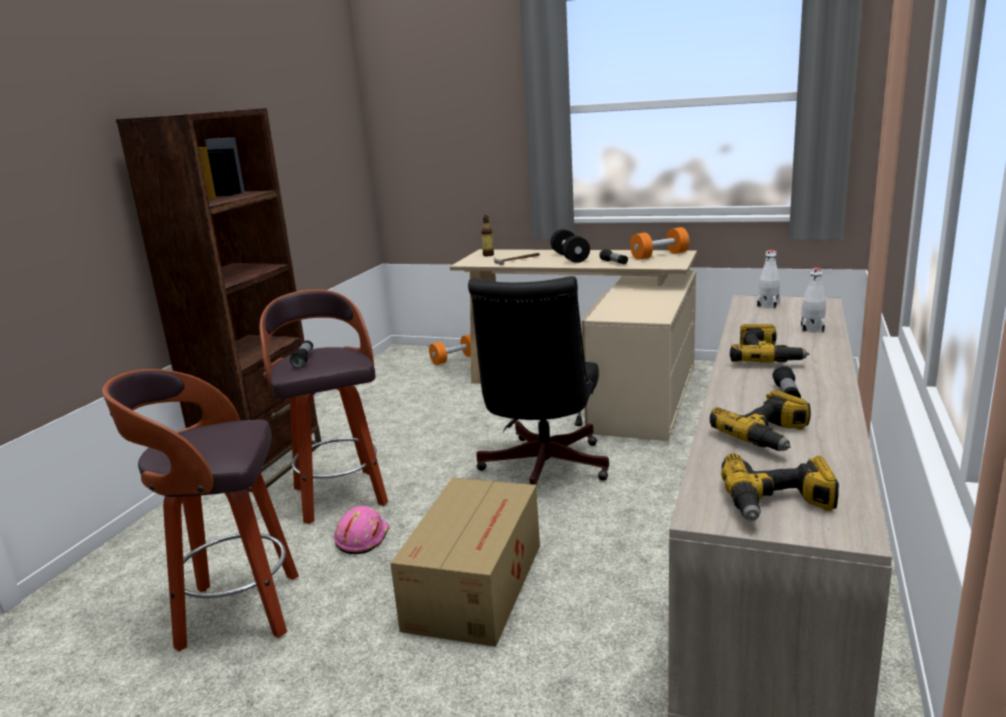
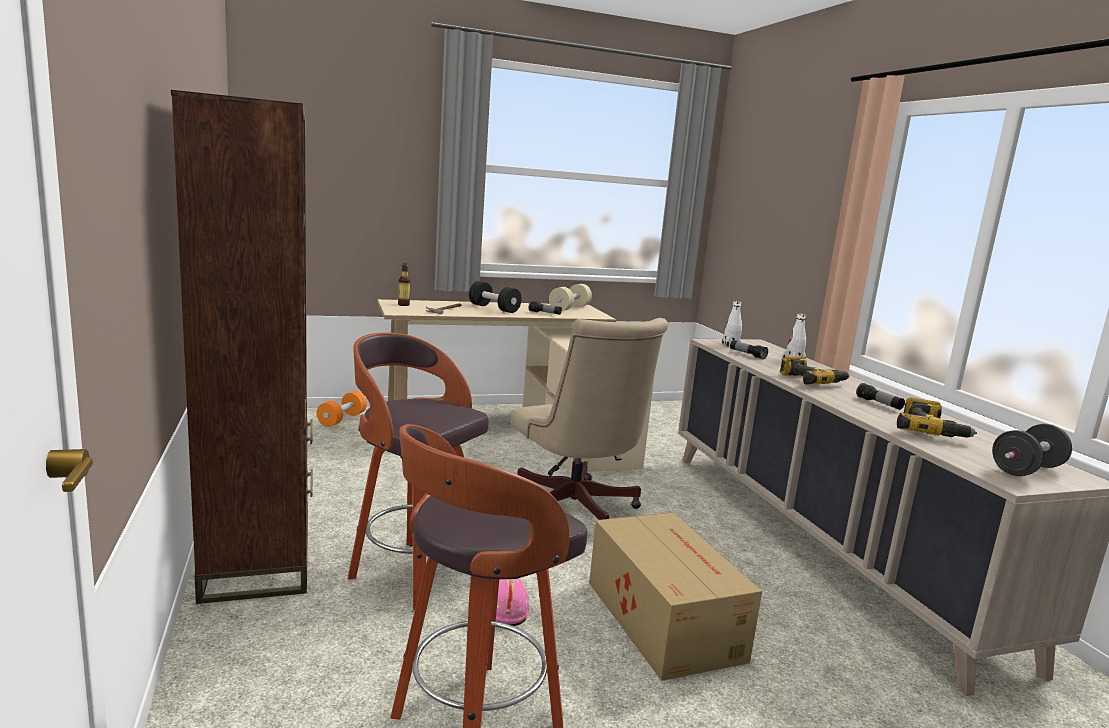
camera: 40 degrees left, 5 degrees down
flashlight [290,340,313,368] -> flashlight moved to [730,340,768,359]
black office chair [468,276,609,485] -> beige office chair [511,318,668,520]
orange dumbbell [630,227,689,260] -> beige dumbbell [549,284,592,311]
power drill [721,453,839,521] -> black dumbbell [992,424,1072,476]

